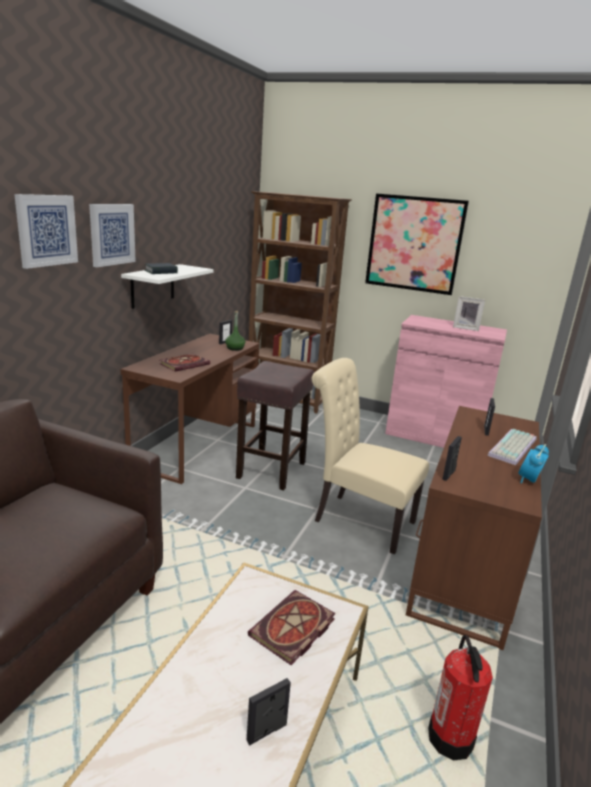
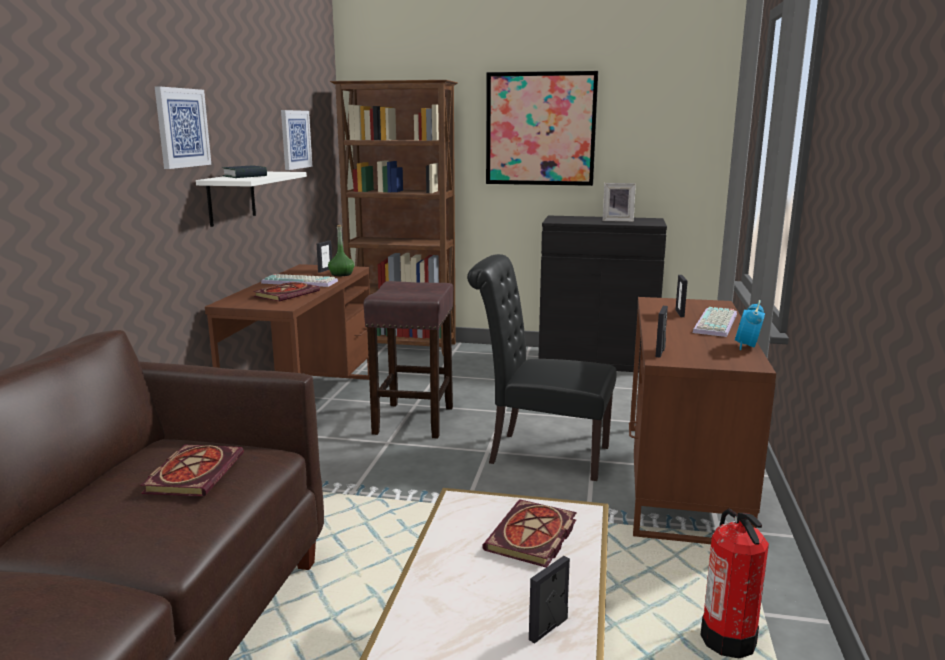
camera: 10 degrees left, 5 degrees down
picture [14,194,78,269] -> picture moved to [281,110,312,170]
beige chair [312,358,429,555] -> black chair [467,254,617,481]
pink cabinet [385,315,507,448] -> black cabinet [538,216,667,372]
none -> book [140,445,244,496]
none -> keyboard [261,274,338,287]

